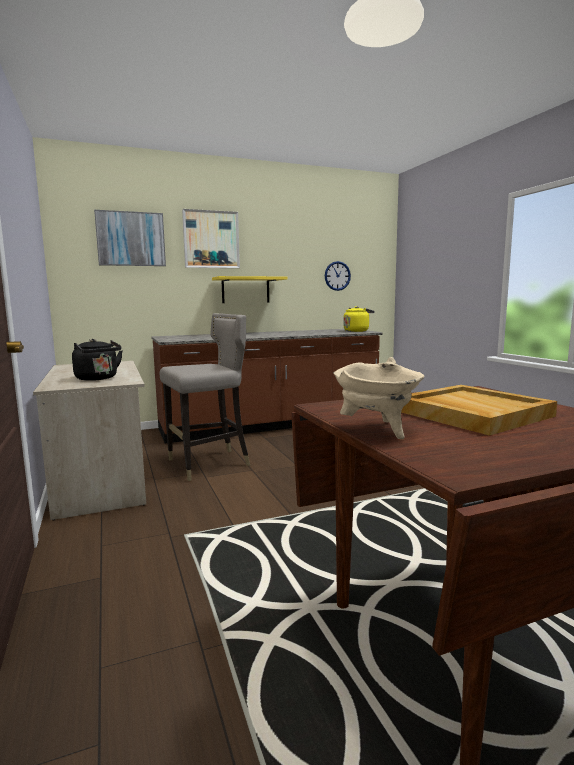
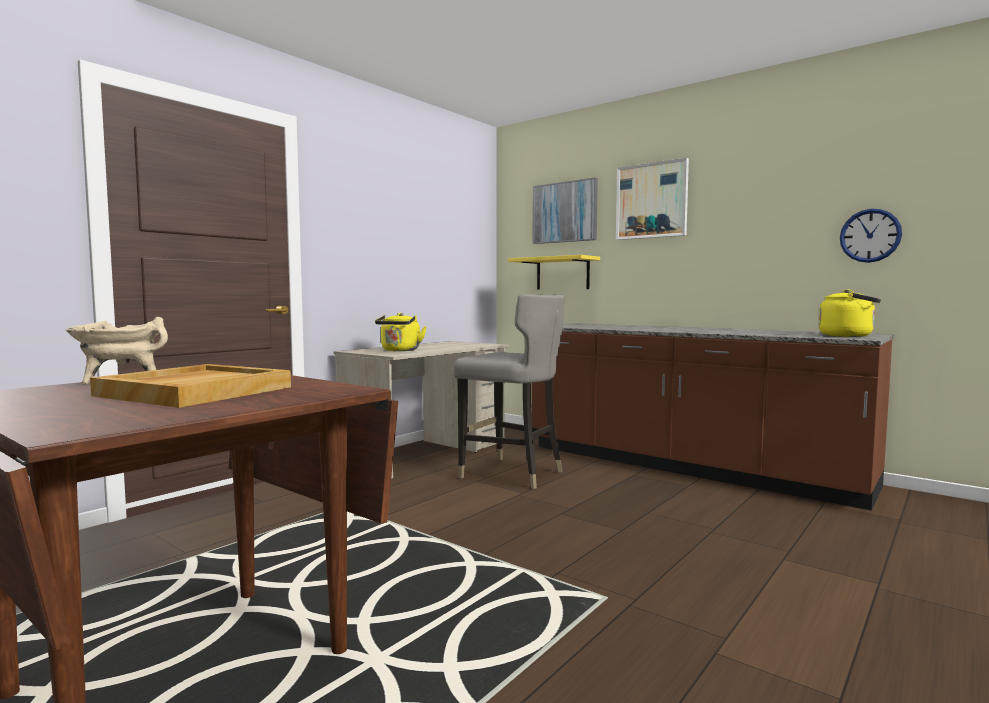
camera: 60 degrees right, 5 degrees down
black kettle [72,339,122,381] -> yellow kettle [375,313,427,351]
yellow shelf [212,276,287,303] -> yellow shelf moved to [508,255,600,290]

